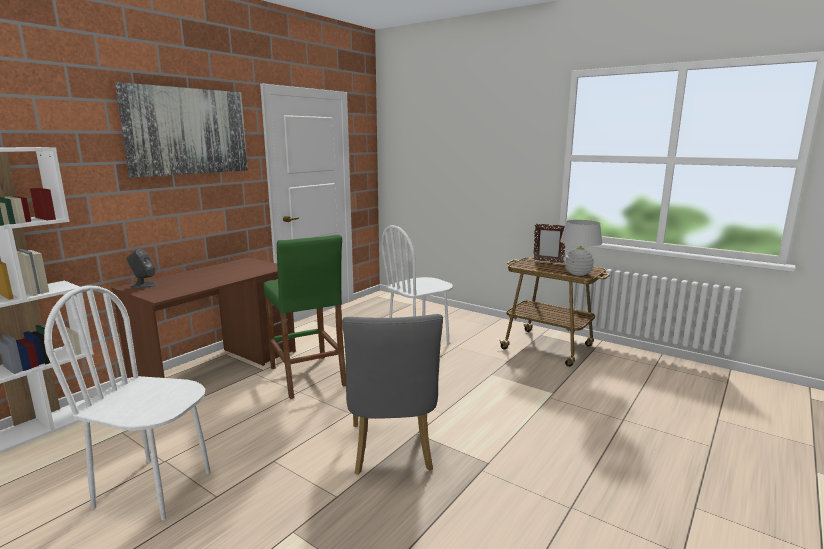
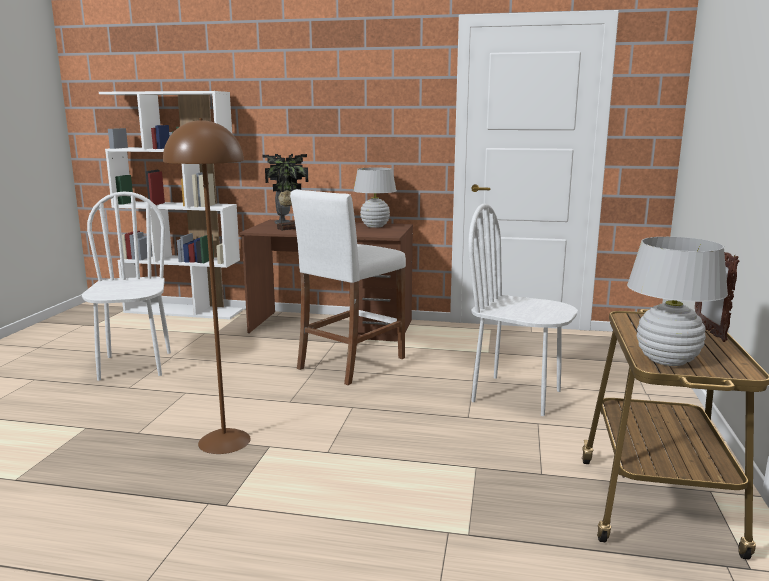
camera: 65 degrees right, 0 degrees up
picture [115,82,248,177] -> none
green stool [263,235,346,399] -> white stool [290,189,406,385]
grey chair [342,314,443,475] -> brown floor lamp [163,118,251,454]
none -> potted plant [263,154,308,231]
none -> white table lamp [354,168,397,228]

